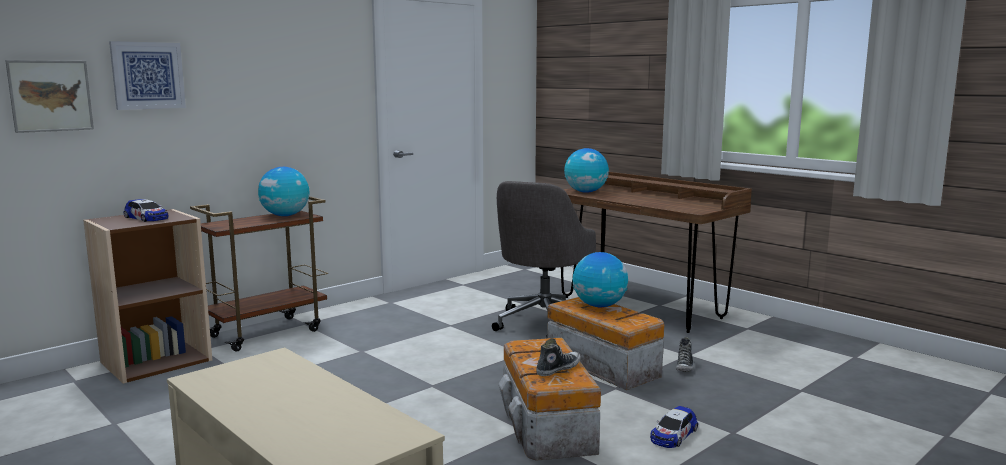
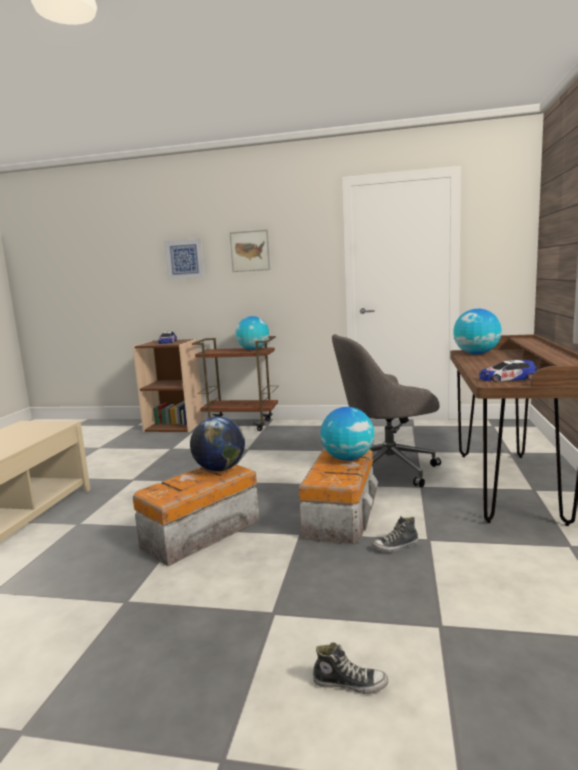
camera: 55 degrees right, 0 degrees up
picture [5,60,94,133] -> picture moved to [230,230,270,272]
shoe [536,339,581,376] -> shoe moved to [313,643,388,694]
toy car [650,406,698,448] -> toy car moved to [479,360,537,382]
none -> globe [190,416,245,471]

